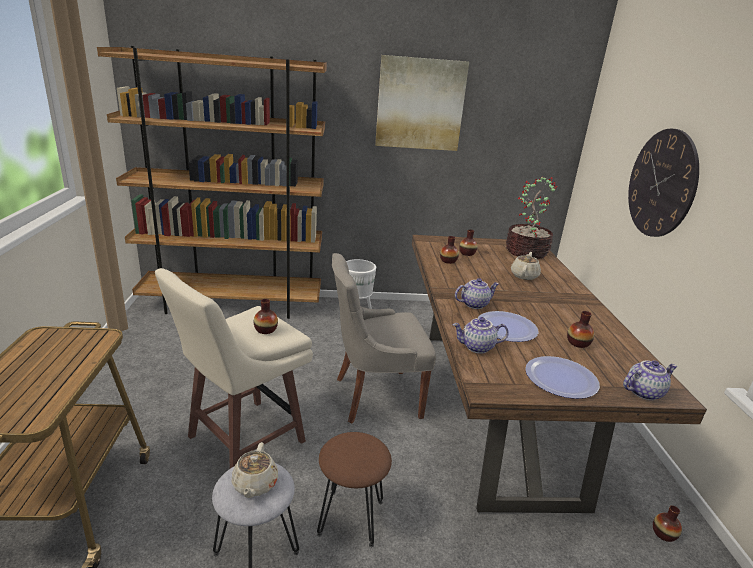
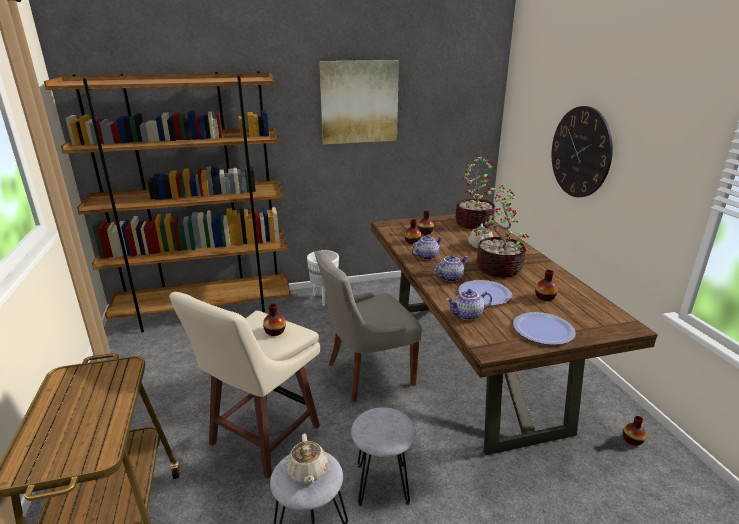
camera: 10 degrees left, 0 degrees up
brown stool [317,432,392,547] -> grey stool [351,407,416,506]
teapot [623,360,677,400] -> teapot moved to [411,235,443,260]
none -> potted plant [474,185,530,278]

